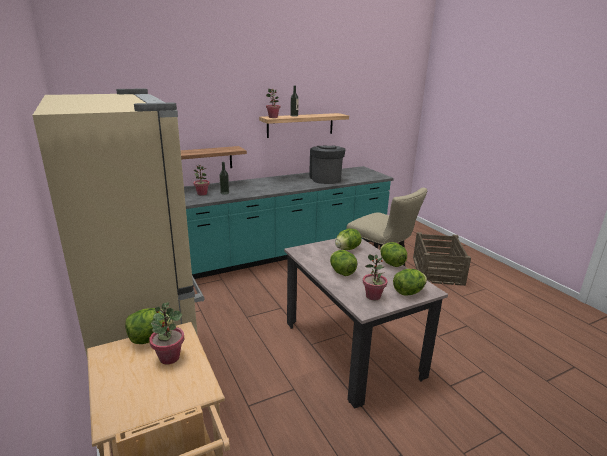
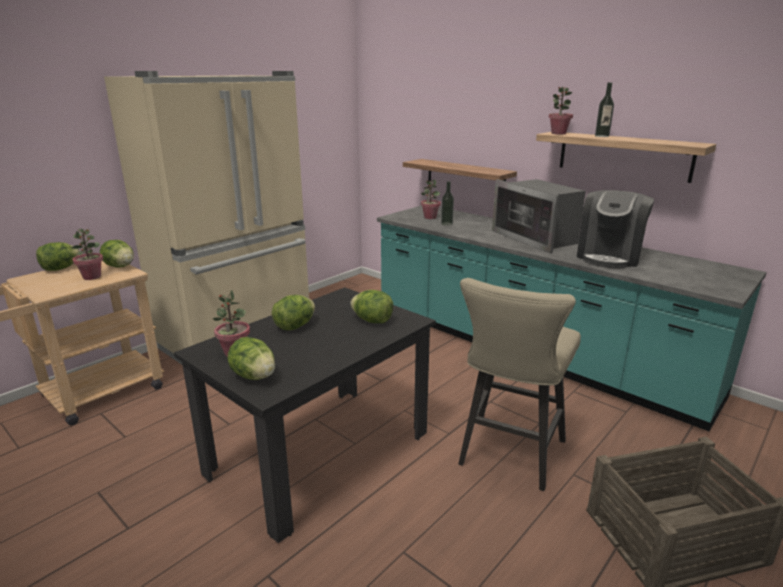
camera: 70 degrees right, 0 degrees up
beige dining table [284,238,448,409] -> black dining table [174,287,436,543]
coffee machine [309,146,345,184] -> coffee machine turned 150 degrees clockwise [577,190,654,268]
lettuce [380,242,407,267] -> lettuce moved to [36,242,80,271]
none -> microwave [492,179,586,254]

